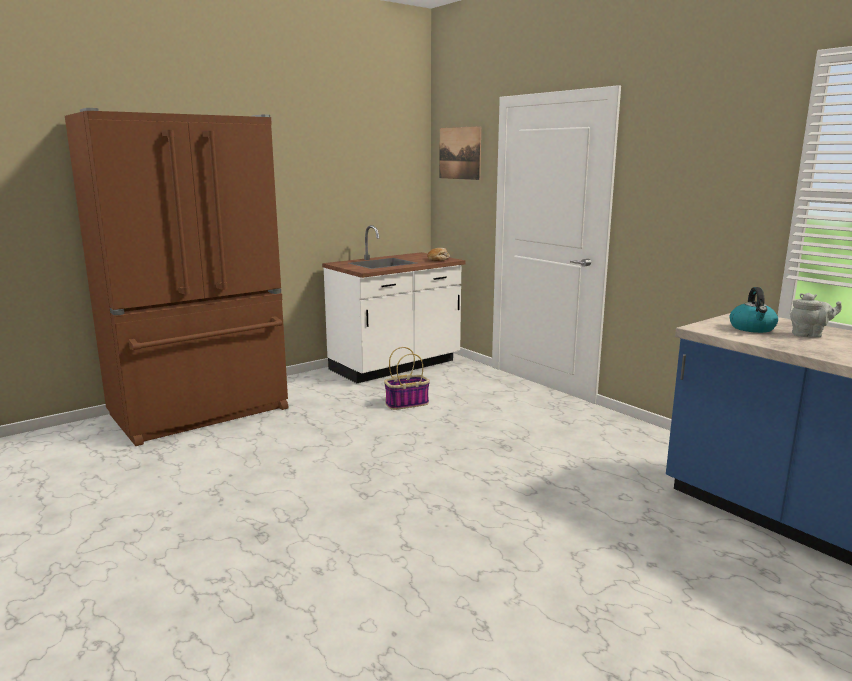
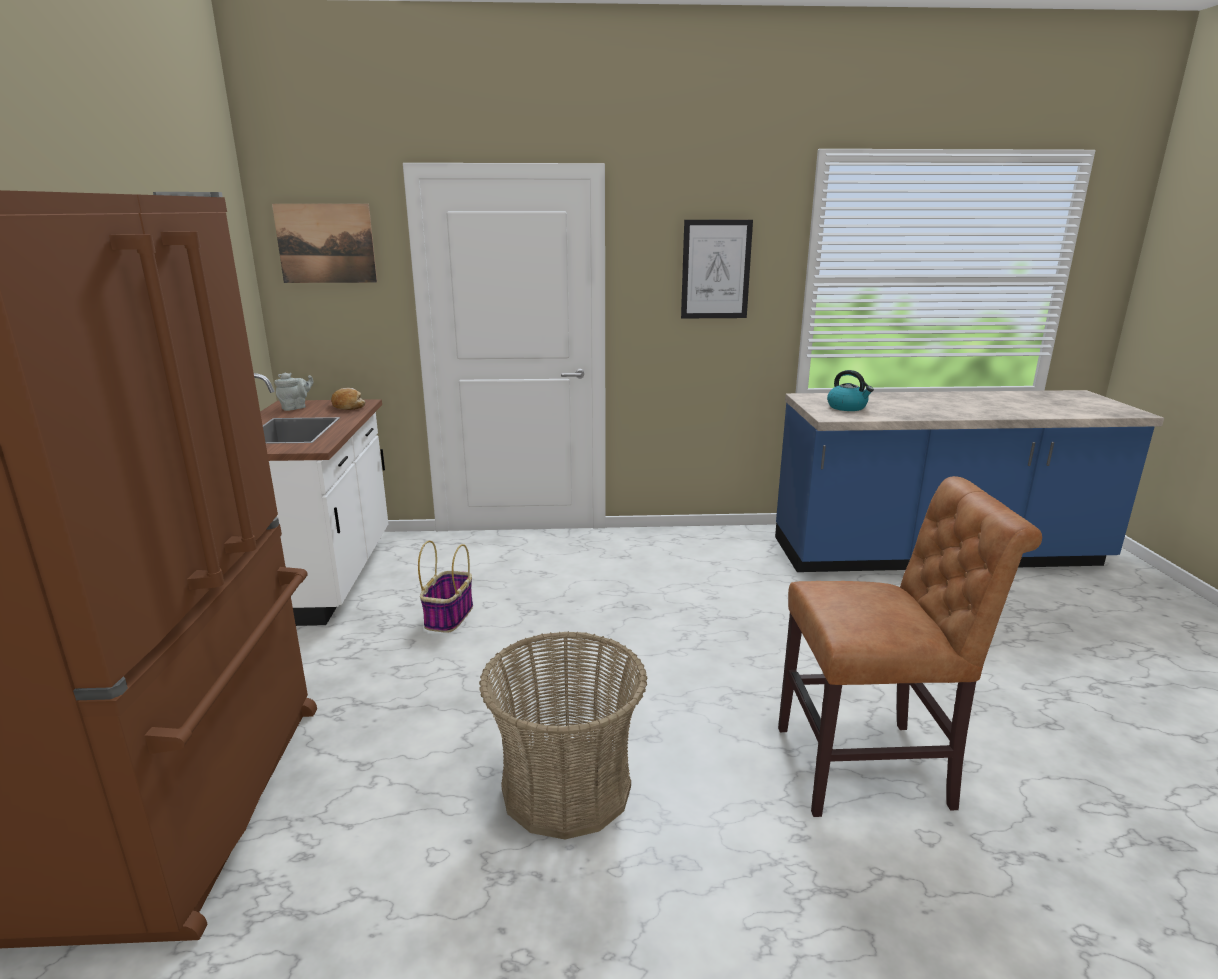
camera: 55 degrees left, 5 degrees up
grey teapot [790,293,842,337] -> grey teapot moved to [274,373,313,411]
none -> basket [479,631,647,839]
none -> picture [681,220,753,318]
none -> brown chair [778,476,1042,817]

